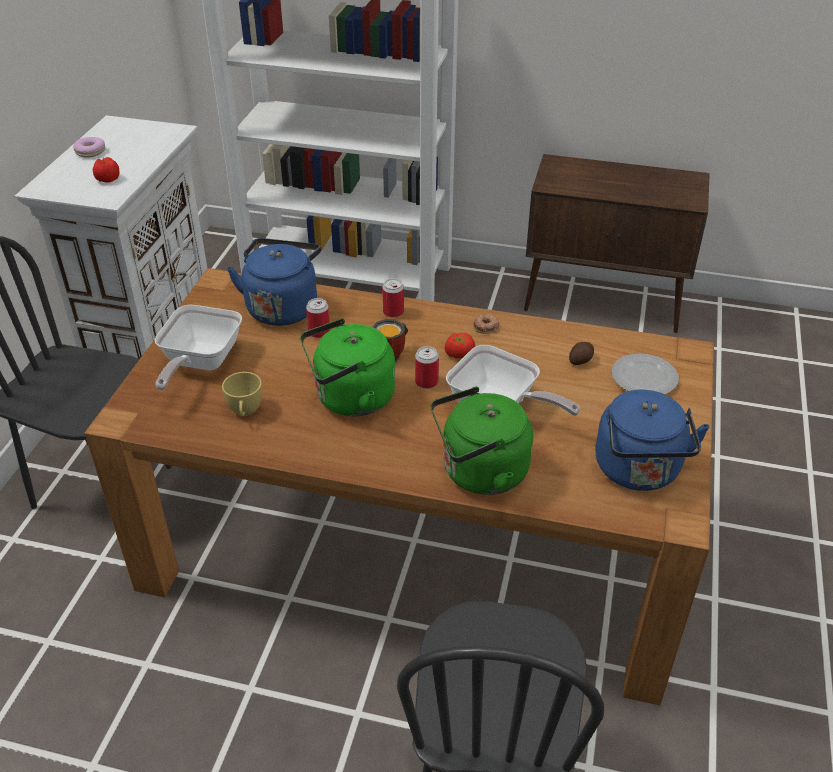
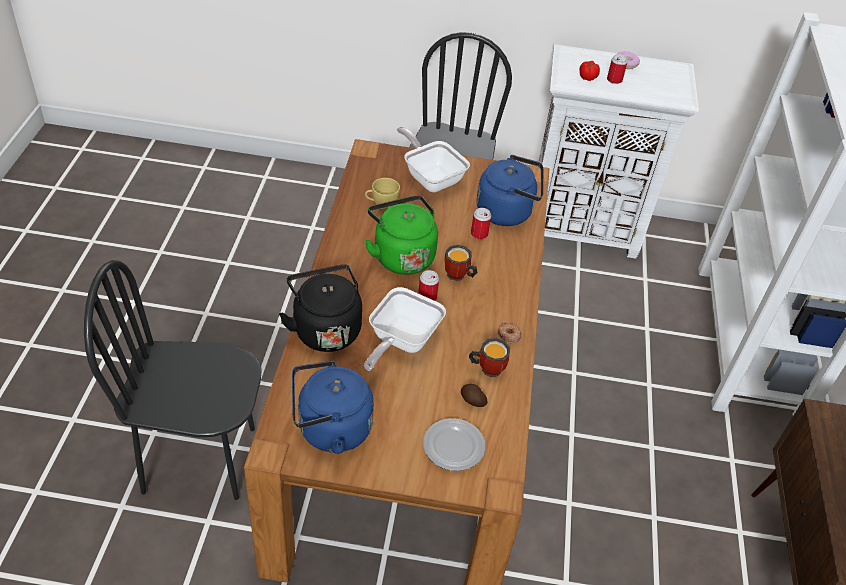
camera: 80 degrees right, 5 degrees up
frying pan [154,305,242,390] -> frying pan turned 45 degrees clockwise [397,127,470,192]
can [382,278,404,318] -> can moved to [607,54,628,84]
green kettle [431,387,533,495] -> black kettle [279,264,362,352]
tomato [445,333,475,359] -> none
none -> mug [469,338,510,377]

